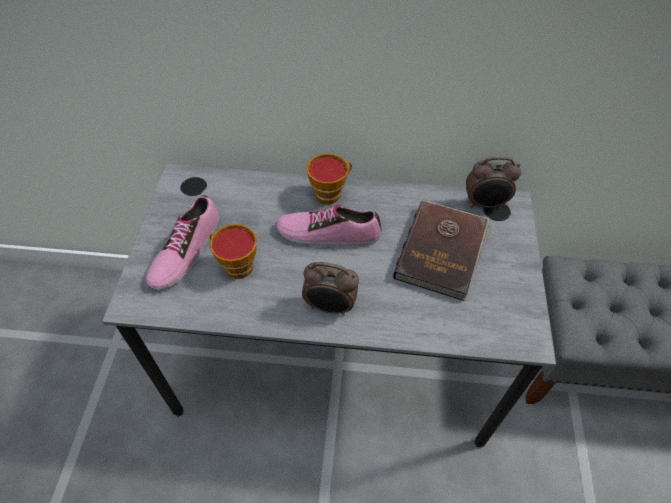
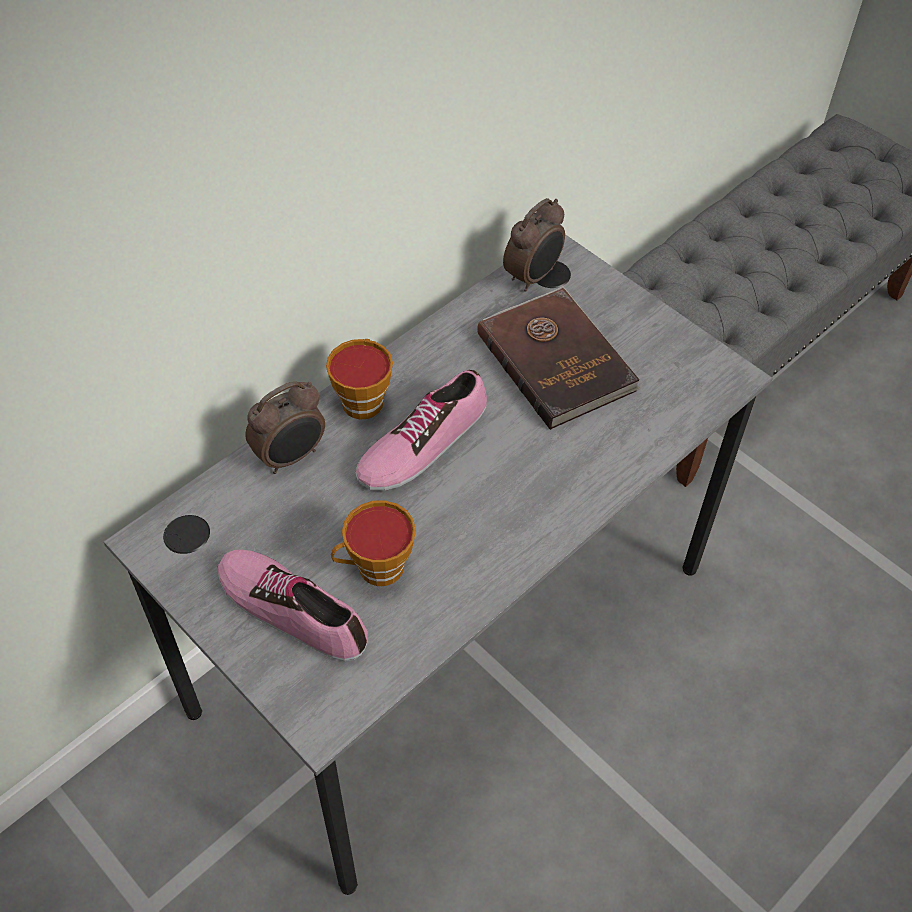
camera: 50 degrees left, 0 degrees up
shoe [146,195,219,290] -> shoe turned 150 degrees clockwise [218,550,368,661]
alarm clock [302,262,359,316] -> alarm clock moved to [245,381,325,474]

